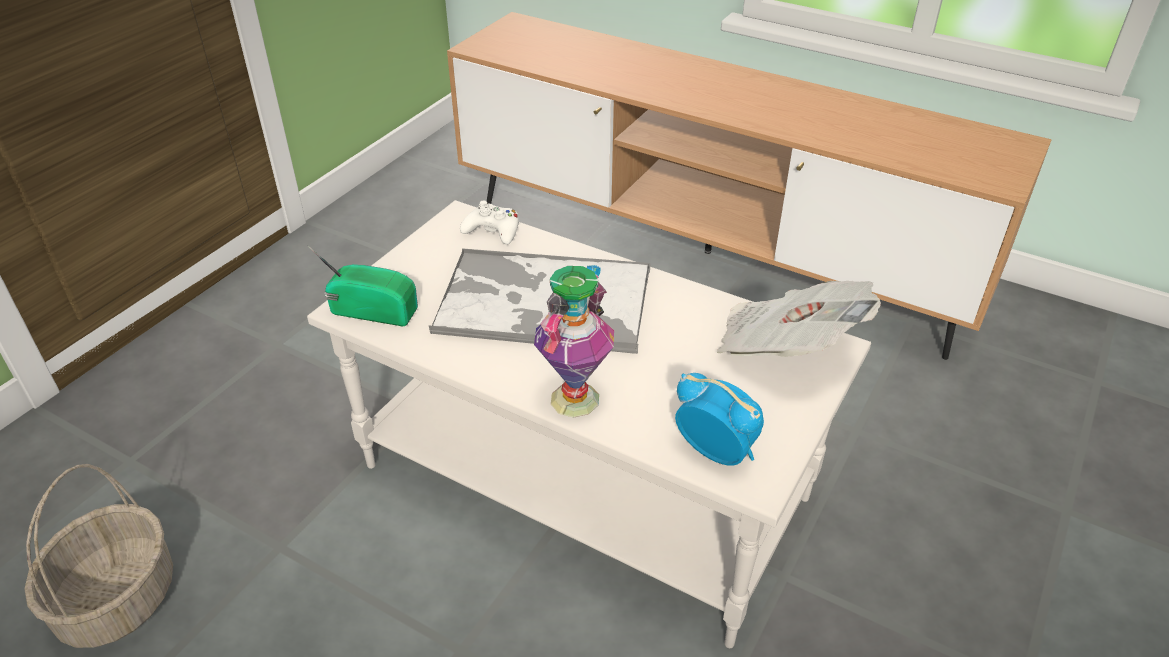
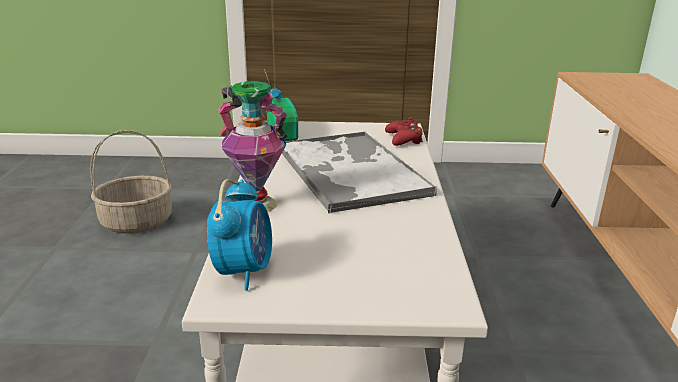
camera: 60 degrees right, 15 degrees down
white game controller [460,200,519,245] -> red game controller [385,117,423,146]
newspaper [717,281,881,357] -> none

